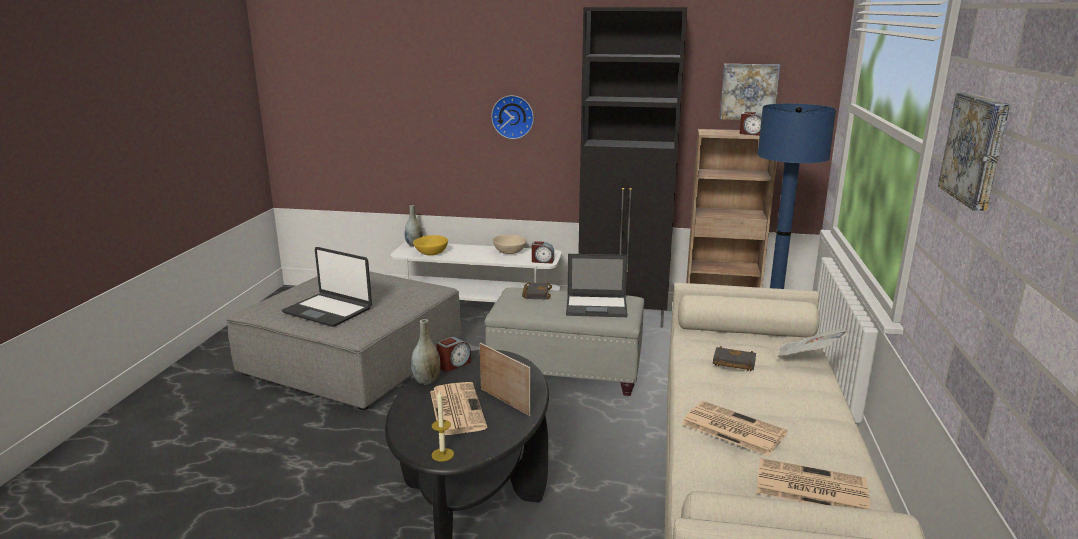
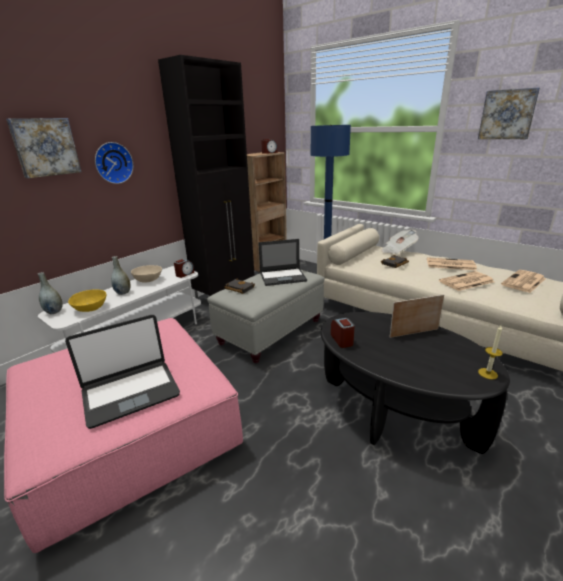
camera: 60 degrees left, 5 degrees up
grey ottoman [226,271,462,410] -> pink ottoman [4,318,243,553]
grey vase [411,319,440,384] -> grey vase moved to [111,256,131,295]
newspaper [430,382,487,435] -> newspaper moved to [427,257,477,270]
laptop [566,254,628,317] -> laptop turned 45 degrees clockwise [258,239,307,286]
picture [719,64,781,120] -> picture moved to [6,118,81,178]

